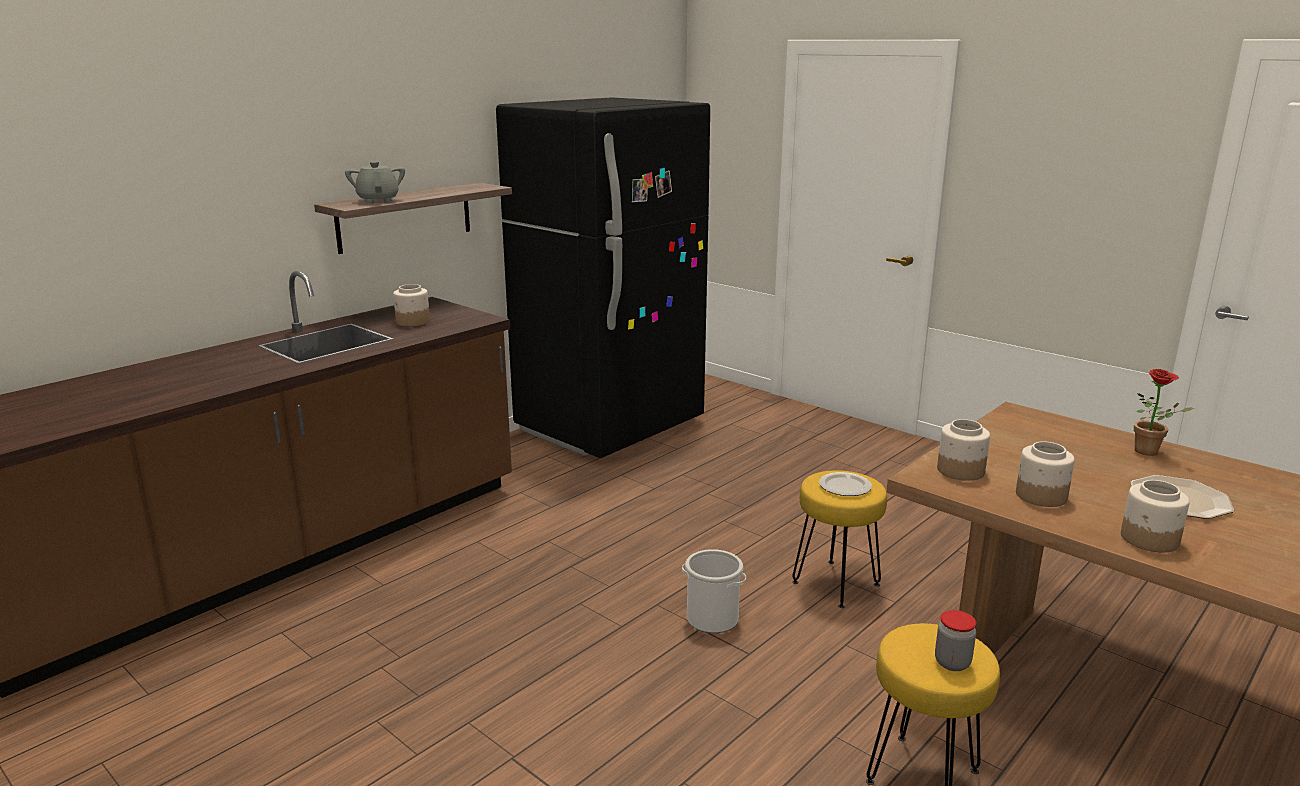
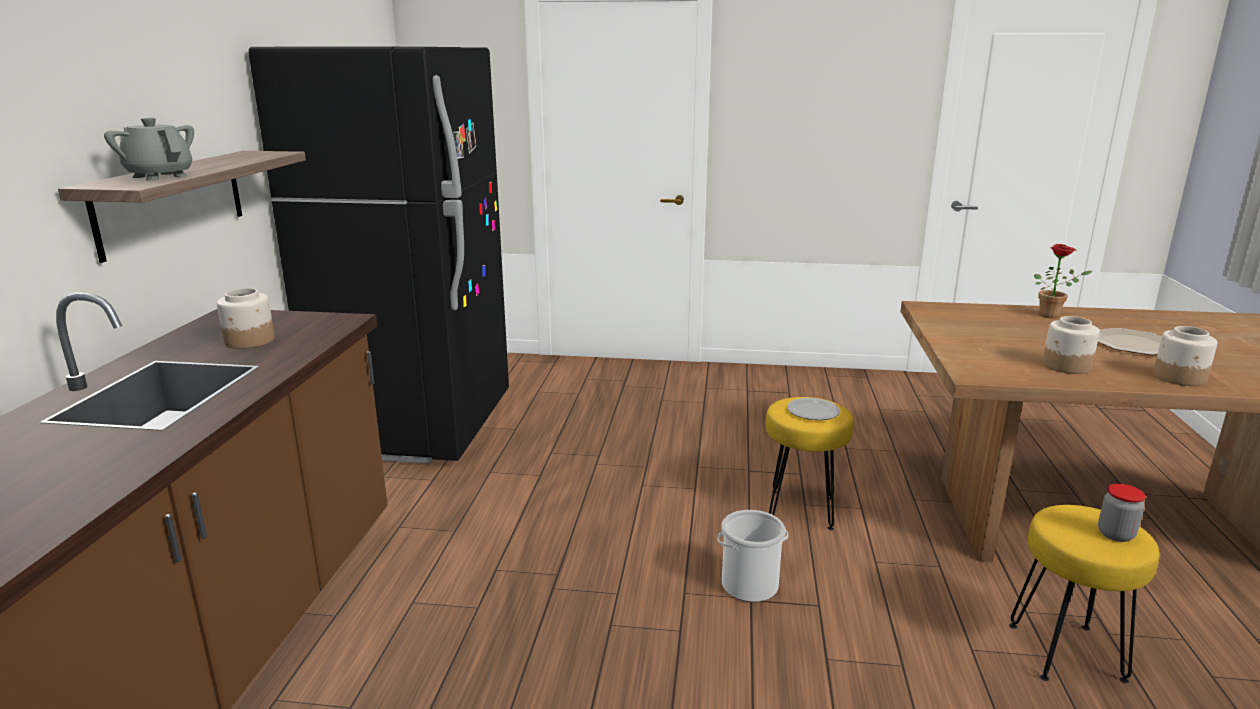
camera: 35 degrees left, 0 degrees up
jar [937,419,990,481] -> none

